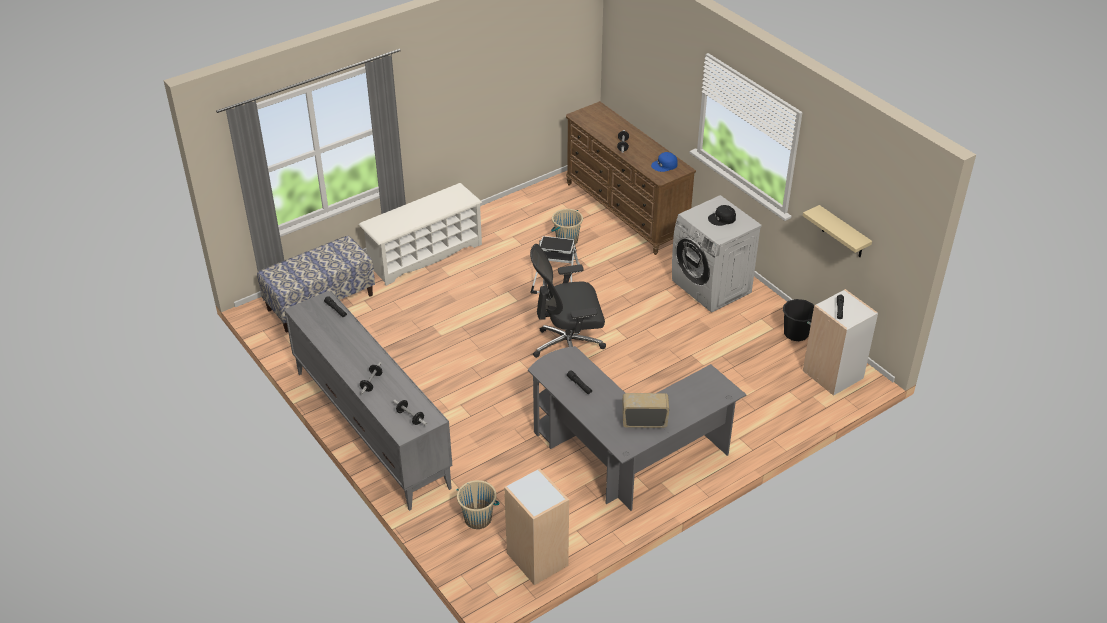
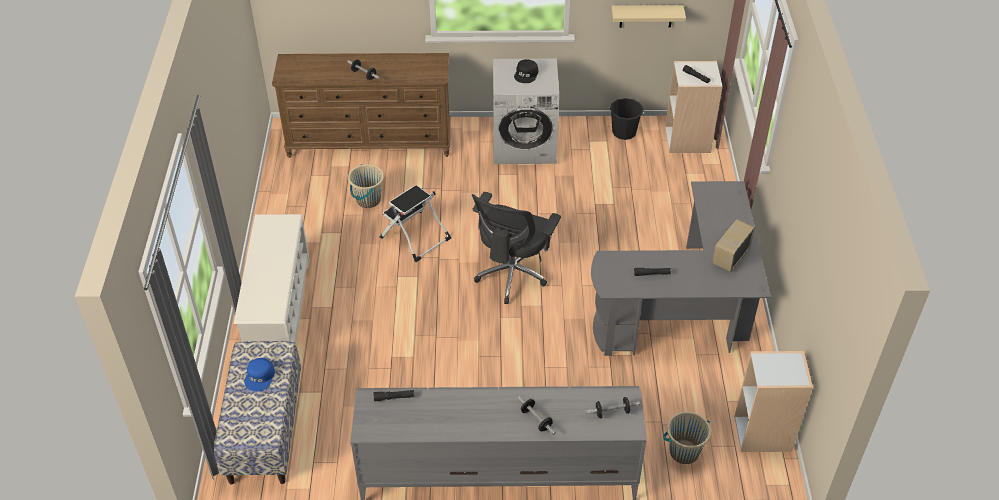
camera: 55 degrees left, 5 degrees up
blue cap [651,152,678,172] -> blue cap moved to [244,358,275,391]

